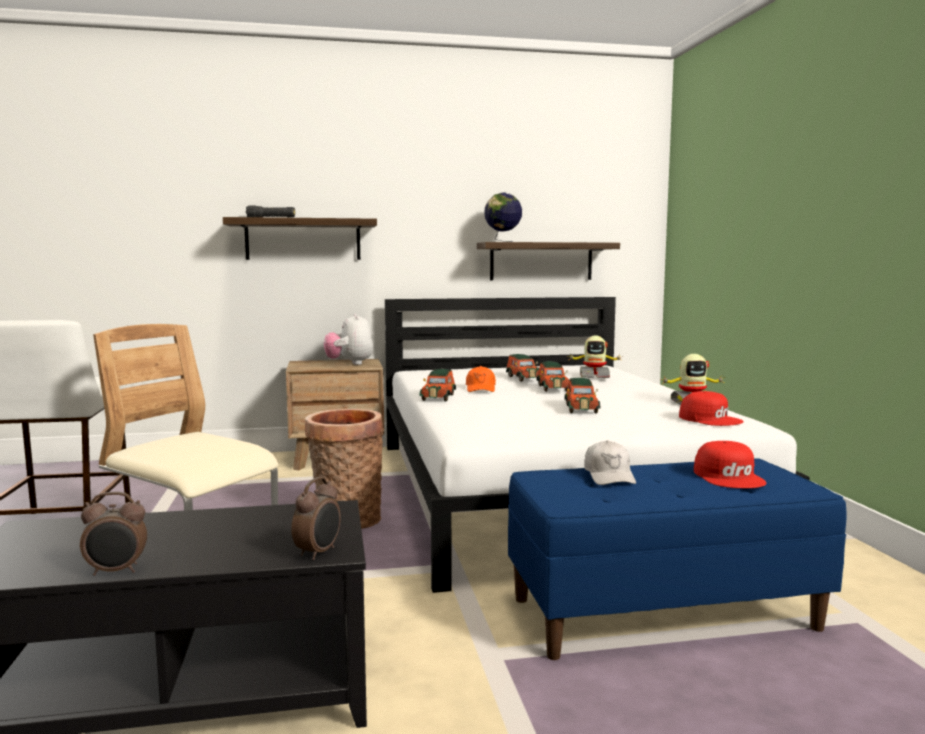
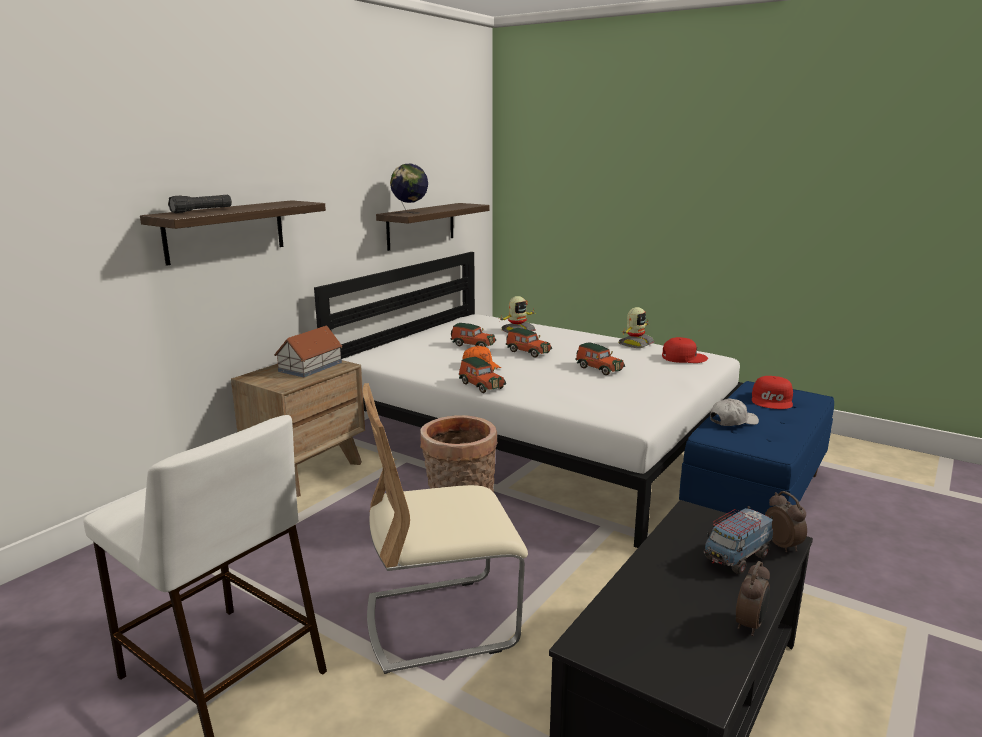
camera: 45 degrees left, 10 degrees up
plush toy [324,313,373,365] -> toy house [274,326,343,377]
white cap [584,440,636,485] -> white cap turned 60 degrees counterclockwise [710,398,759,426]
red cap [694,441,767,488] -> red cap turned 75 degrees clockwise [752,376,793,409]
none -> toy truck [703,506,773,574]

